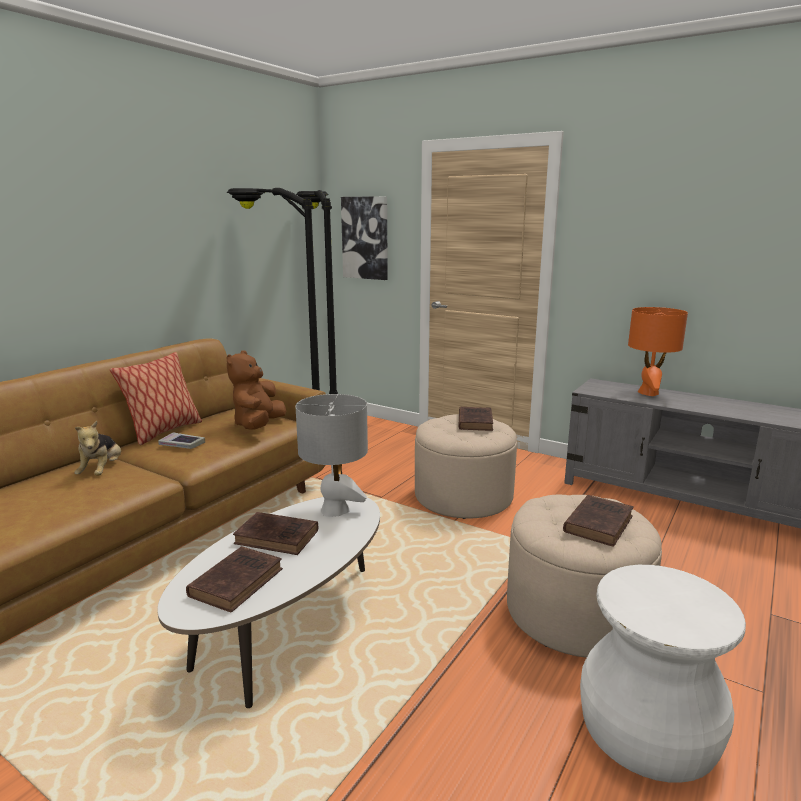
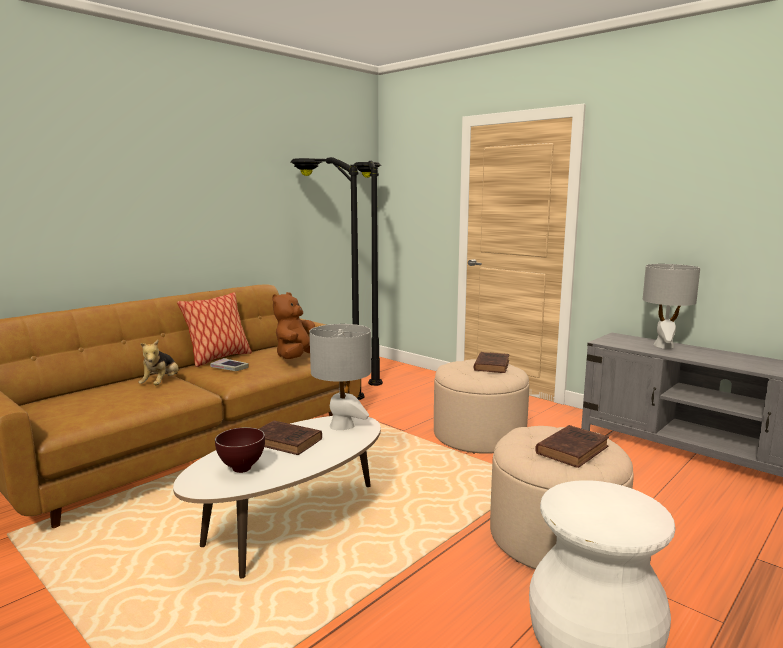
camera: 10 degrees right, 5 degrees down
brown book [186,546,283,612] -> brown bowl [215,427,265,473]
picture [341,196,388,280] -> none
orange table lamp [628,307,688,396] -> grey table lamp [643,264,700,349]

